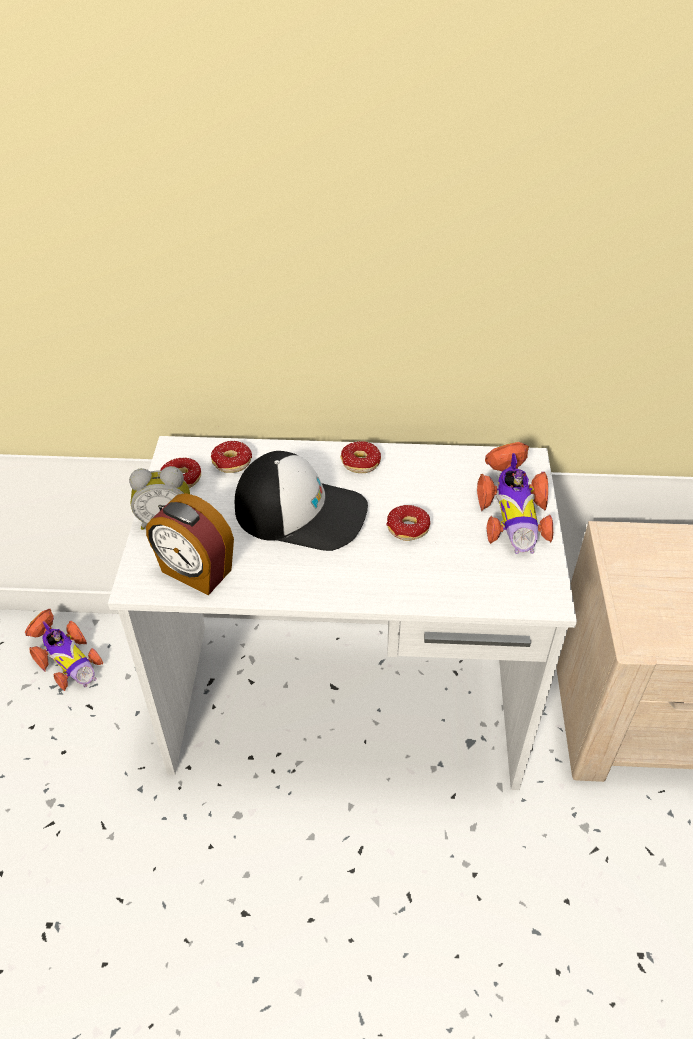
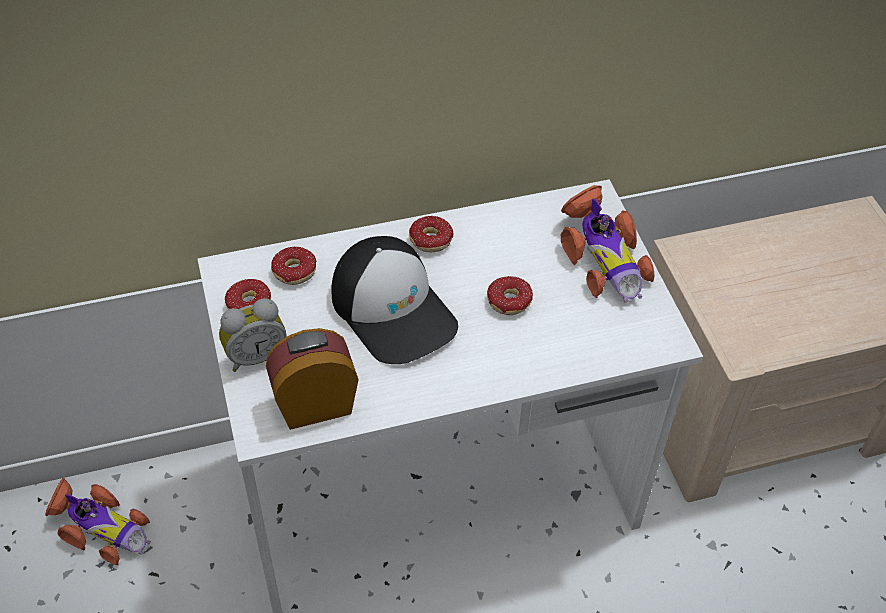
camera: 20 degrees left, 5 degrees up
alarm clock [146,493,234,595] -> alarm clock turned 150 degrees clockwise [266,328,359,430]
cap [235,451,368,551] -> cap turned 60 degrees clockwise [332,236,458,364]

